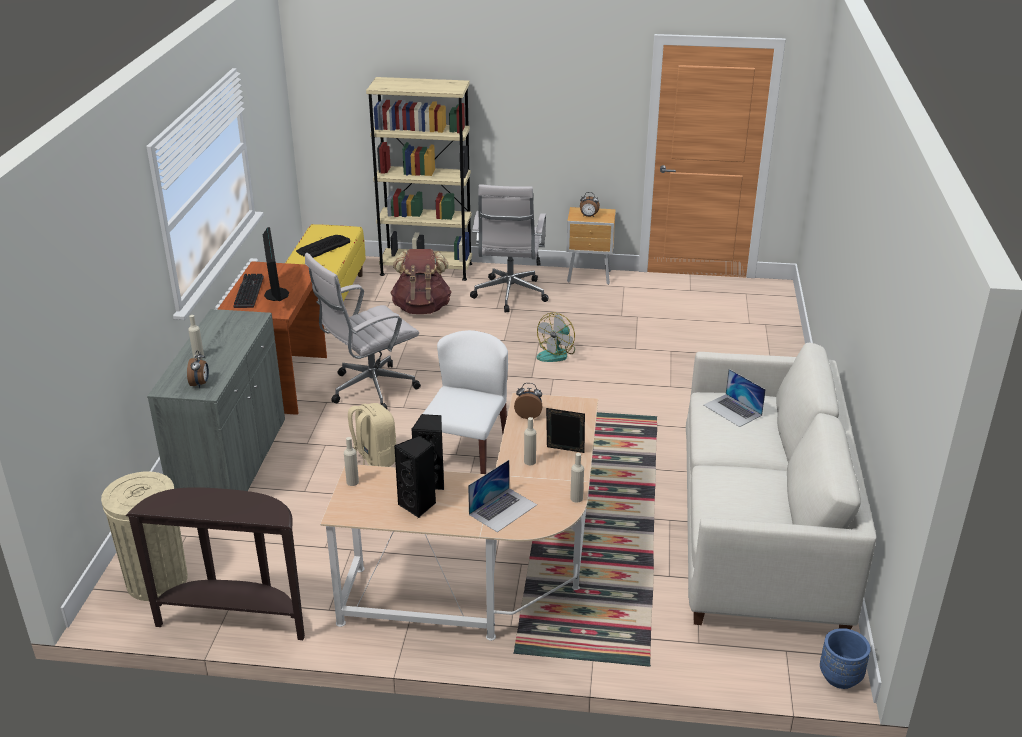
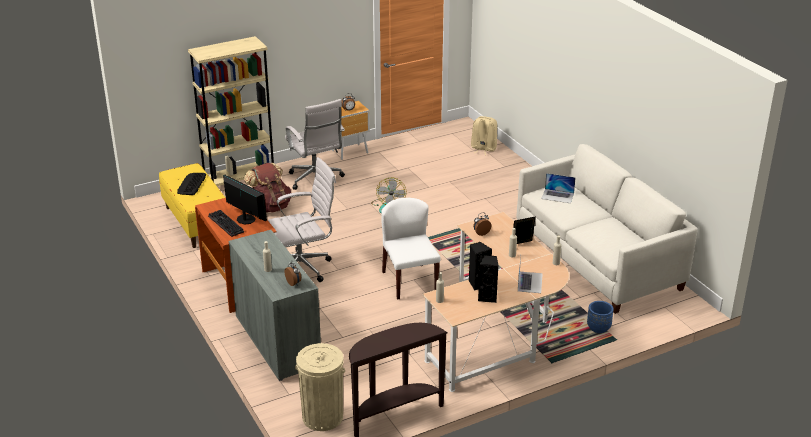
camera: 35 degrees left, 0 degrees up
white office chair [305,253,421,409] -> white office chair turned 135 degrees counterclockwise [268,157,336,282]
beige backpack [348,403,396,467] -> beige backpack moved to [471,116,497,155]
blue planter [820,628,871,689] -> blue planter moved to [587,301,614,333]

